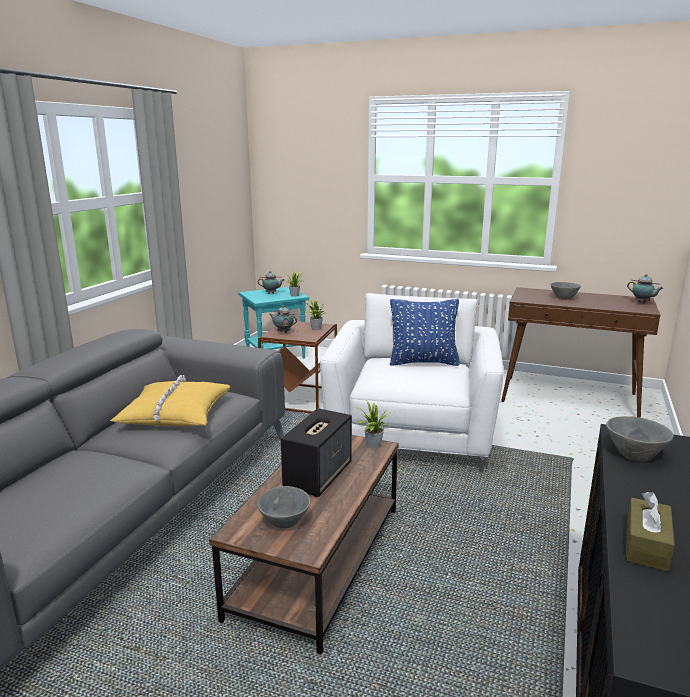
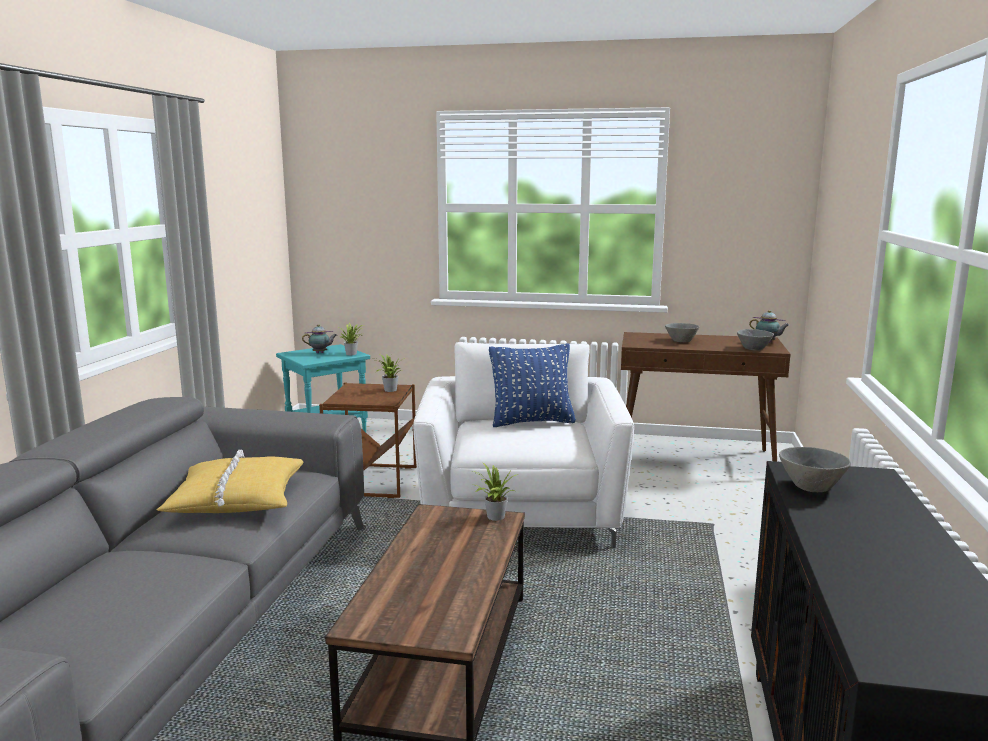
camera: 10 degrees left, 5 degrees down
grey bowl [257,486,310,529] -> grey bowl moved to [737,329,774,351]
teapot [269,305,297,333] -> none
speaker [281,408,352,497] -> none
brown tissue box [626,492,675,572] -> none

